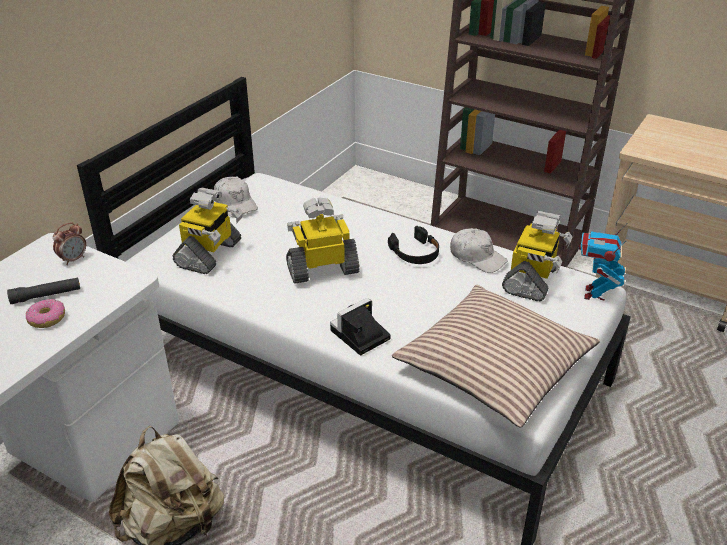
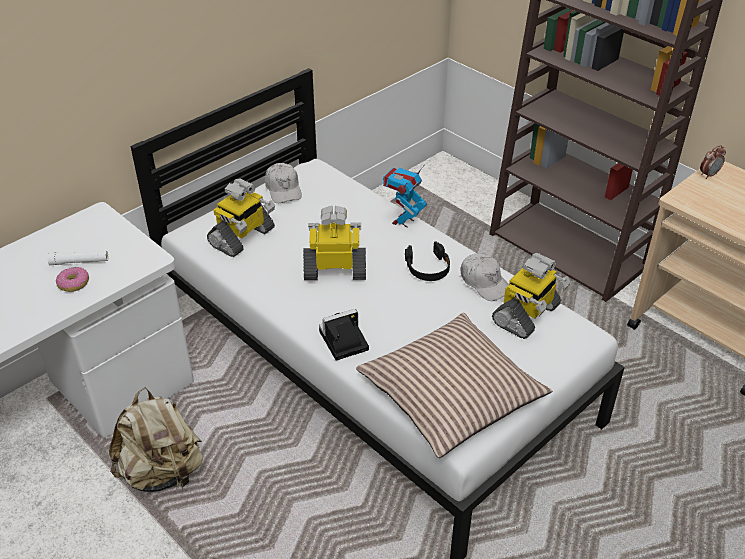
camera: 15 degrees right, 5 degrees up
black flashlight [7,278,80,304] -> white flashlight [47,251,108,265]
alarm clock [53,222,86,265] -> alarm clock moved to [700,145,726,179]
toy robot [578,223,628,301] -> toy robot moved to [383,164,427,228]

